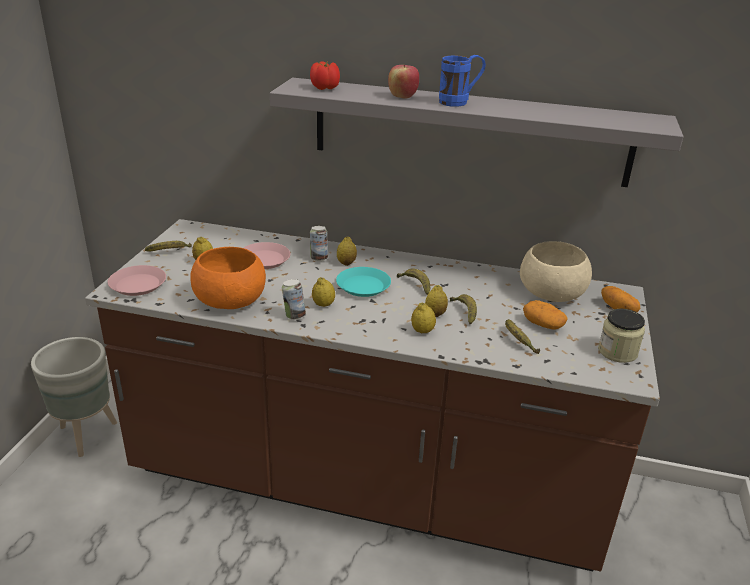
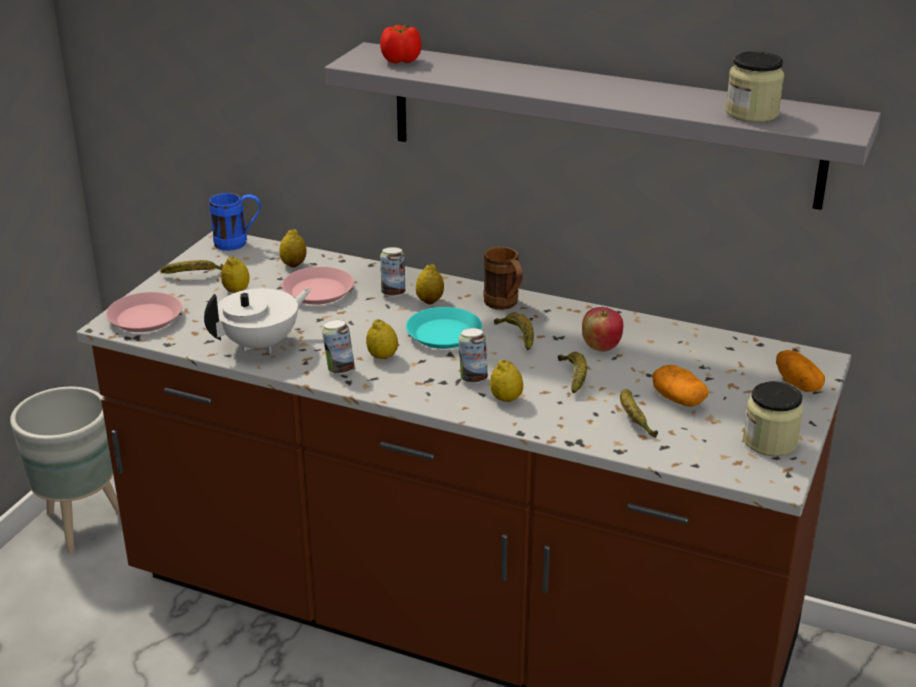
camera: 10 degrees right, 0 degrees up
orange bowl [190,247,266,309] -> white teapot [204,288,311,354]
apple [388,64,419,99] -> apple moved to [582,307,623,352]
lemon [425,285,448,317] -> lemon moved to [279,229,306,268]
blue mug [439,55,486,107] -> blue mug moved to [209,193,261,251]
beige bowl [520,241,592,302] -> none
none -> can [459,328,488,384]
none -> brown mug [484,246,523,310]
none -> jar [725,51,785,122]

